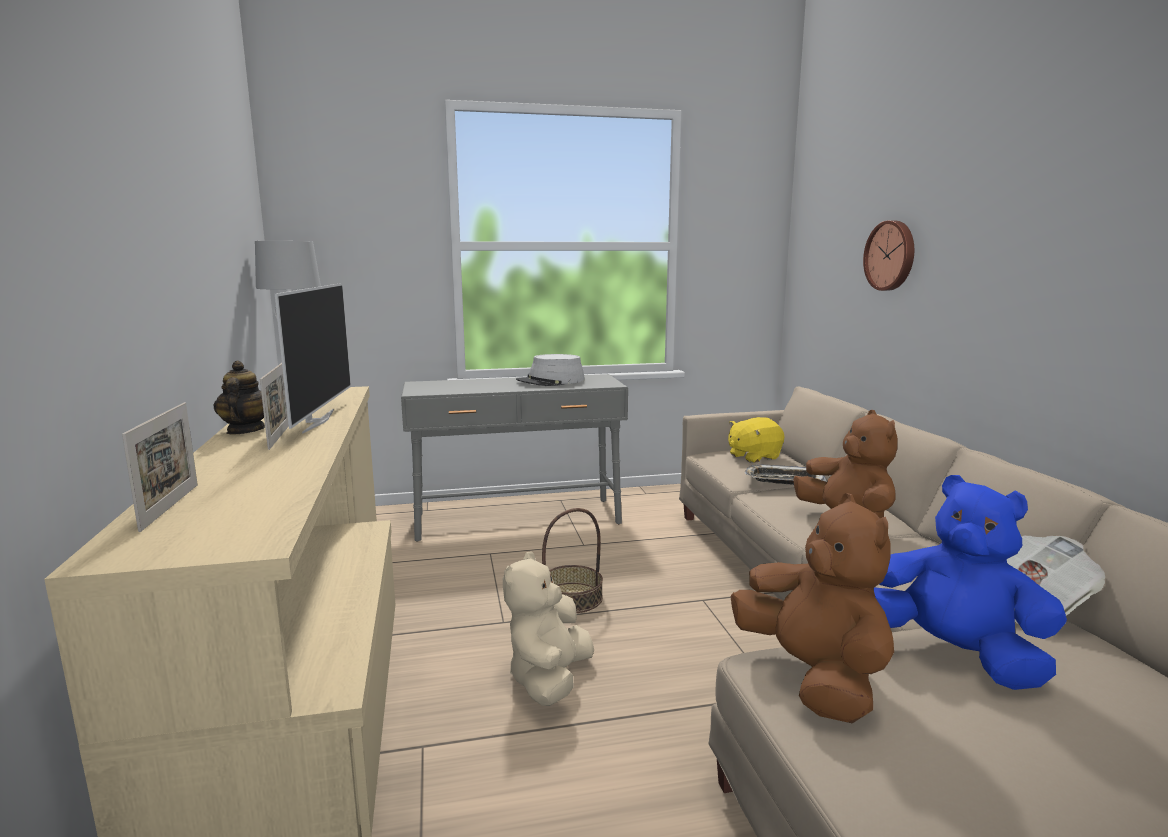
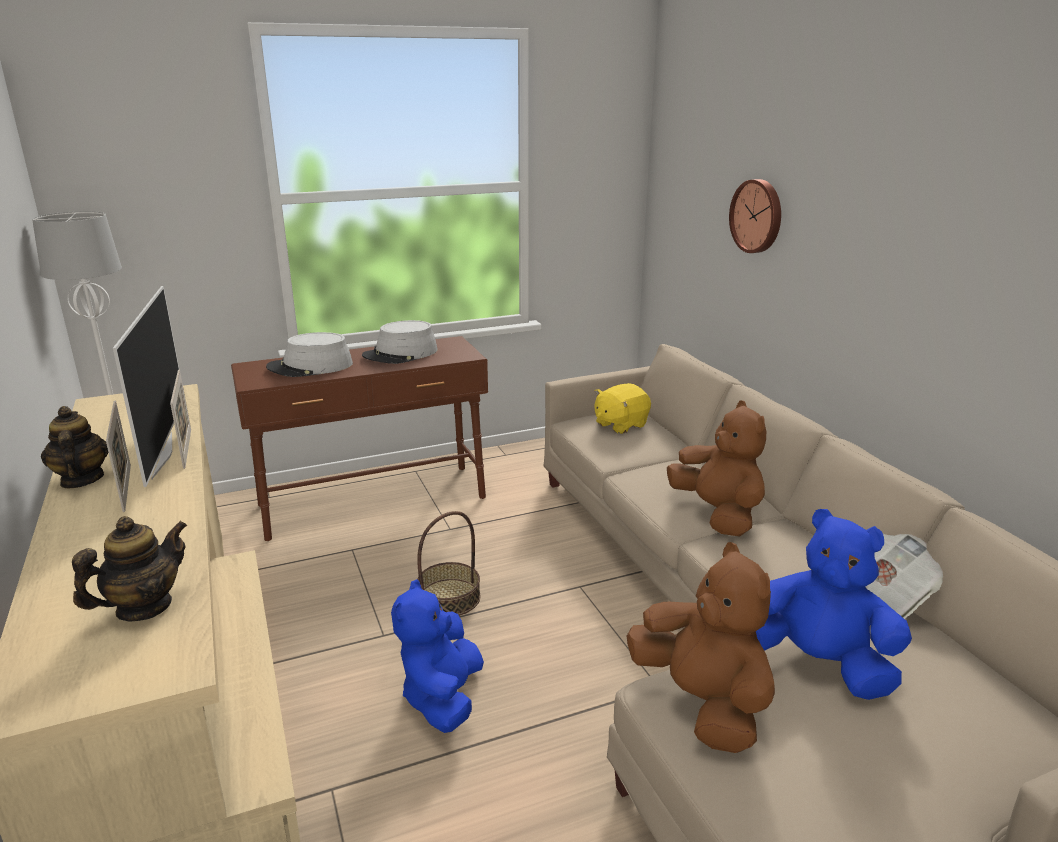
camera: 10 degrees left, 10 degrees up
picture frame [122,402,198,532] -> picture frame moved to [170,370,191,469]
grey console table [401,374,628,542] -> brown console table [231,336,488,541]
beige plush toy [503,551,594,706] -> blue plush toy [391,579,484,733]
tray [744,465,827,485] -> none
none -> teapot [72,516,187,622]
none -> grey hat [266,332,353,377]

